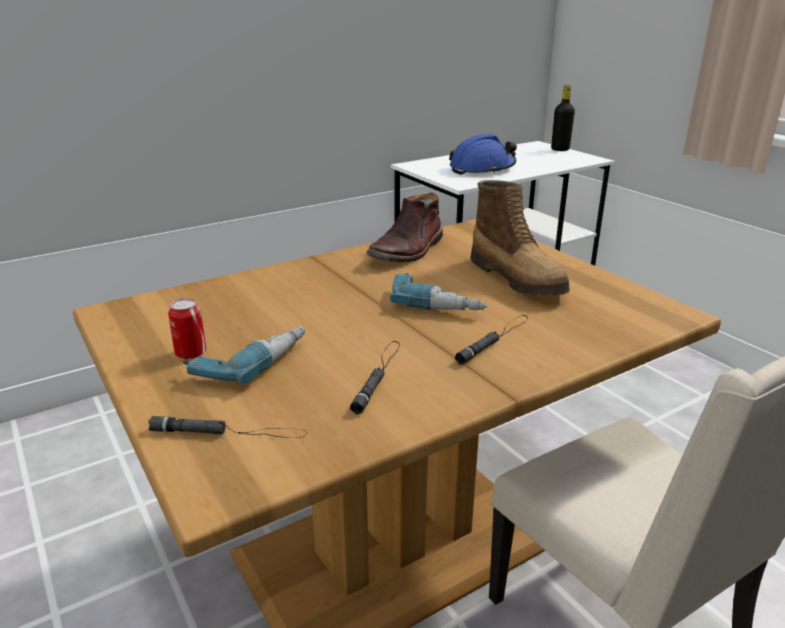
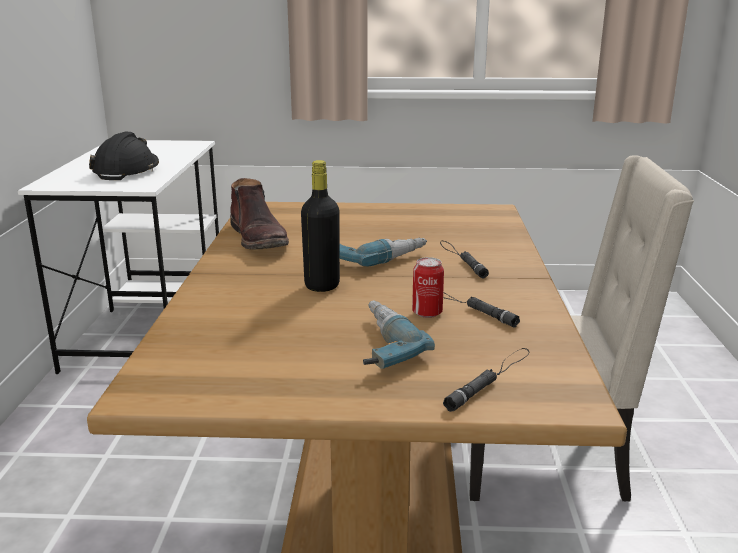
camera: 55 degrees left, 5 degrees down
can [168,298,206,359] -> can moved to [412,257,444,318]
blue hard hat [449,134,517,175] -> black hard hat [89,132,159,180]
boot [470,180,570,296] -> none
black bottle [551,85,575,151] -> black bottle moved to [301,160,340,292]

